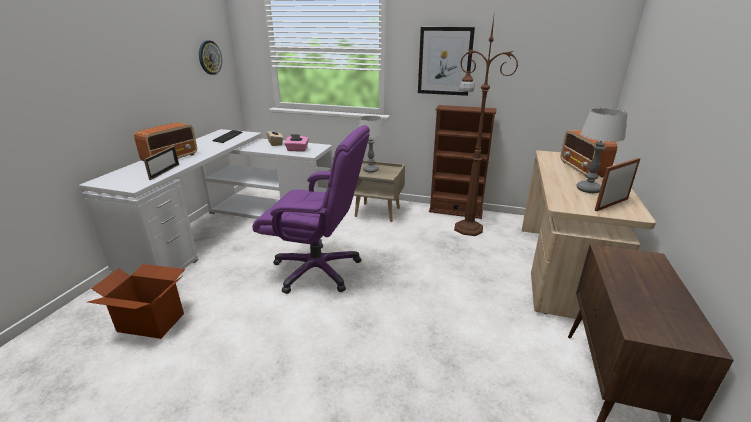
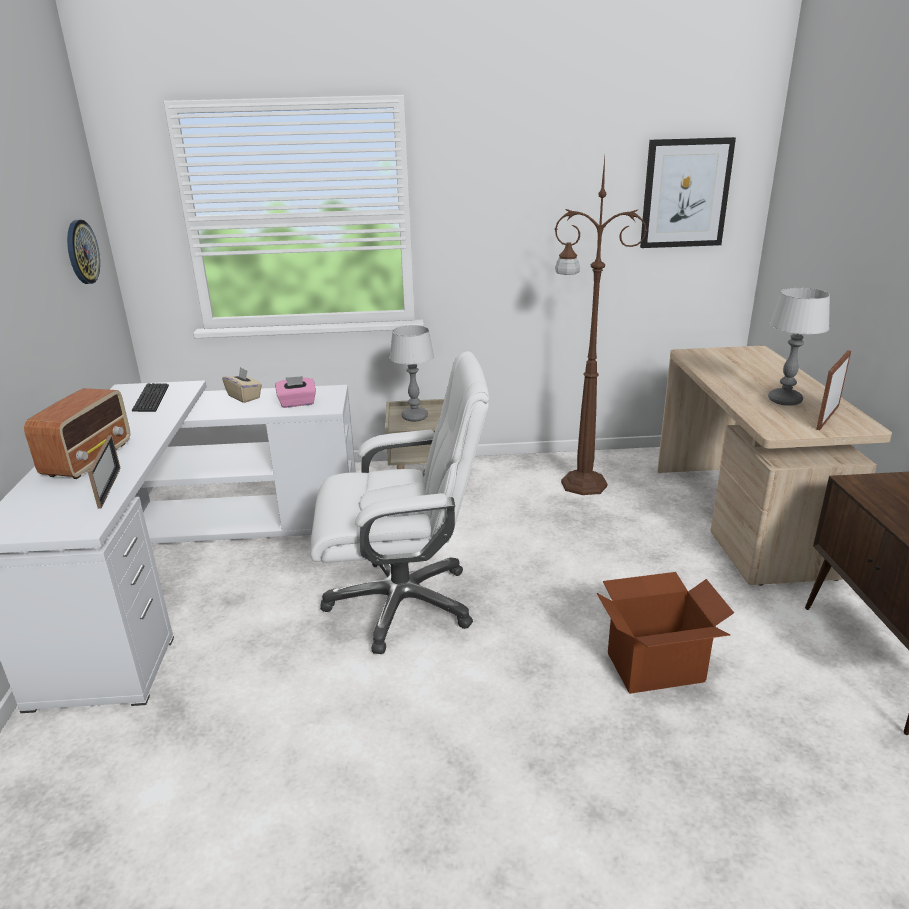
camera: 20 degrees left, 0 degrees up
cardboard box [87,264,185,339] -> cardboard box moved to [596,572,734,694]
purple office chair [252,125,370,294] -> white office chair [310,351,489,654]
picture [418,27,475,96] -> picture moved to [640,137,736,248]
brown bookcase [429,105,497,219] -> none
radio [560,130,618,177] -> none

